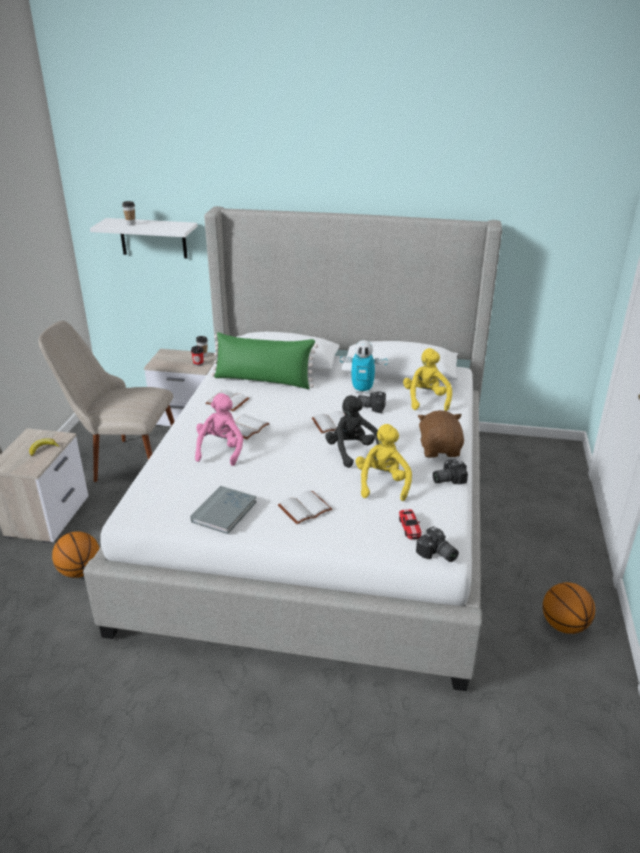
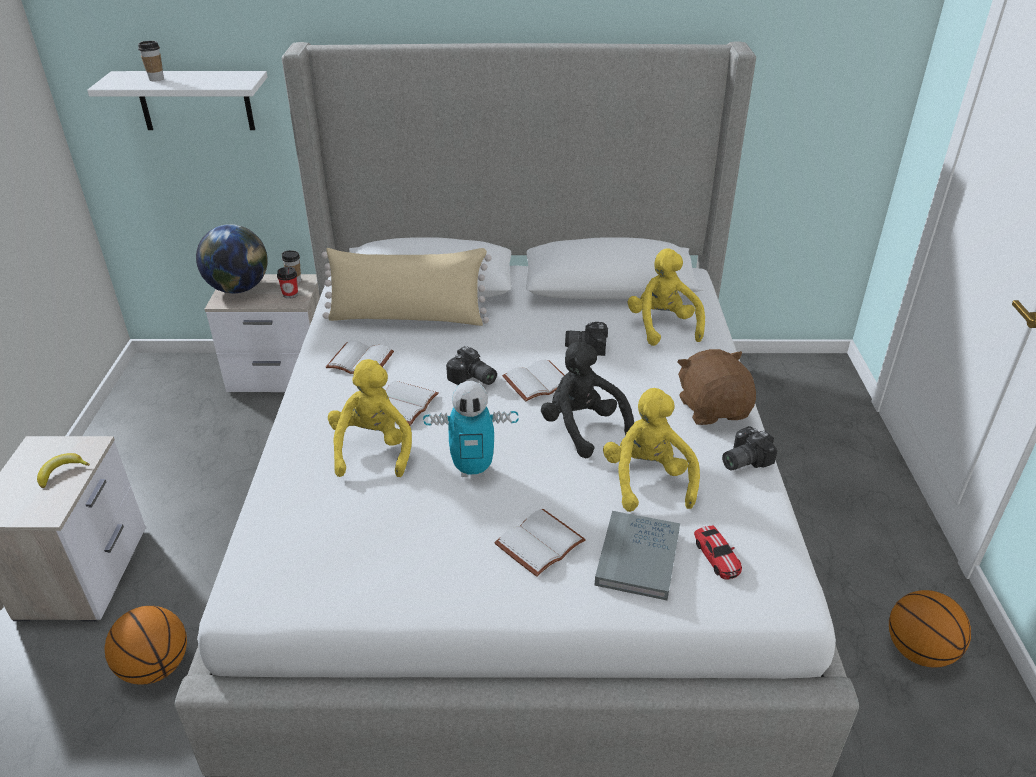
camera: 10 degrees left, 5 degrees up
beige chair [38,321,175,482] -> none
grey book [190,486,257,534] -> grey book moved to [594,511,680,600]
pink plush toy [195,393,243,466] -> yellow plush toy [328,359,412,477]
green pillow [211,332,318,389] -> beige pillow [321,248,492,326]
toy robot [340,340,388,394] -> toy robot moved to [423,381,518,477]
camera [416,526,459,562] -> camera moved to [446,346,497,385]
none -> globe [196,224,268,293]

